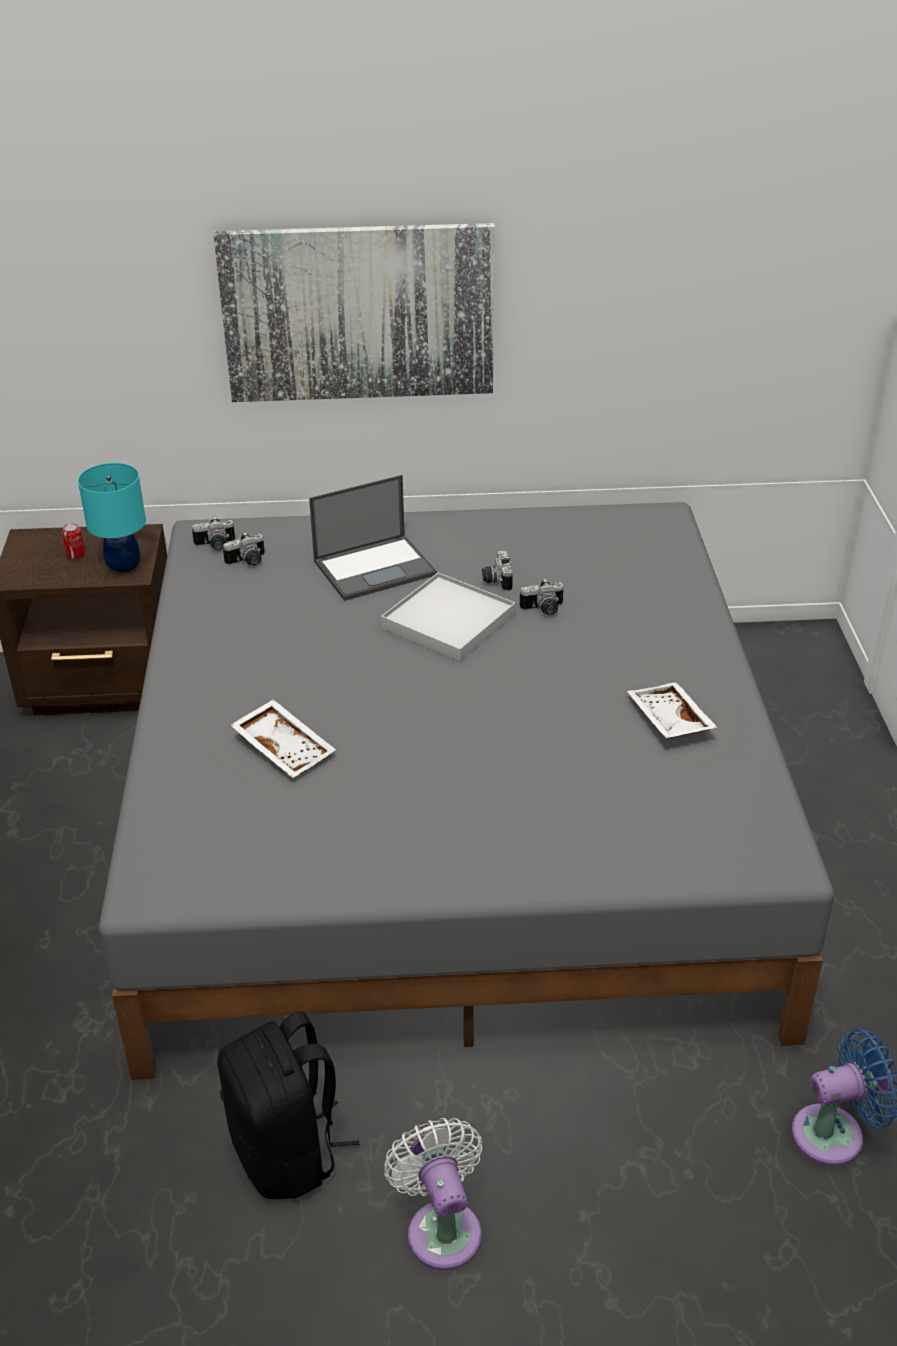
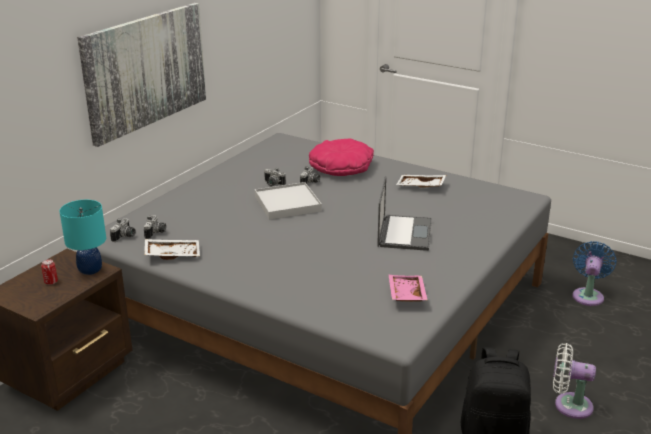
camera: 55 degrees left, 10 degrees down
white tray [231,699,336,778] -> white tray moved to [144,239,200,260]
laptop [309,475,437,601] -> laptop moved to [377,176,432,251]
none -> pink pillow [309,138,374,176]
none -> pink tray [389,275,428,302]

